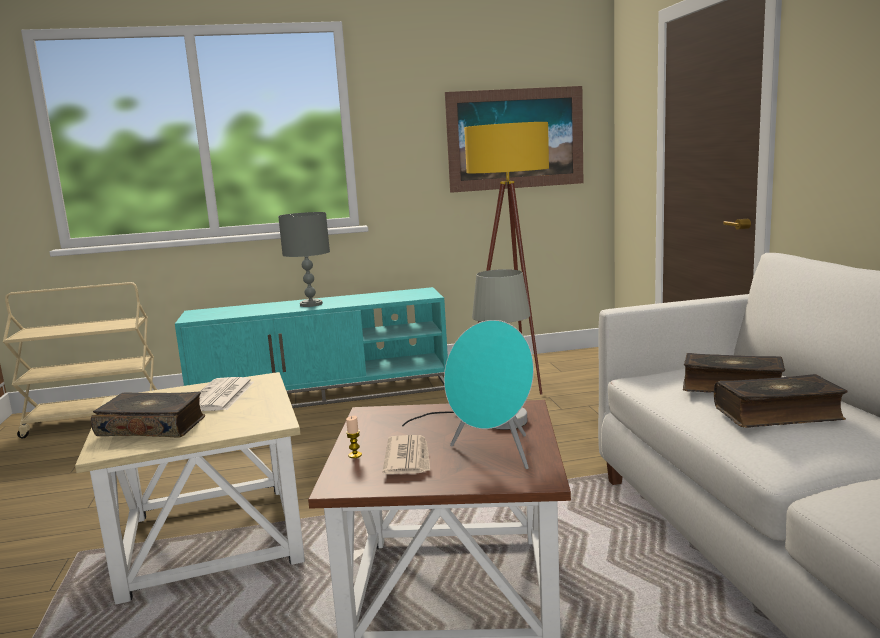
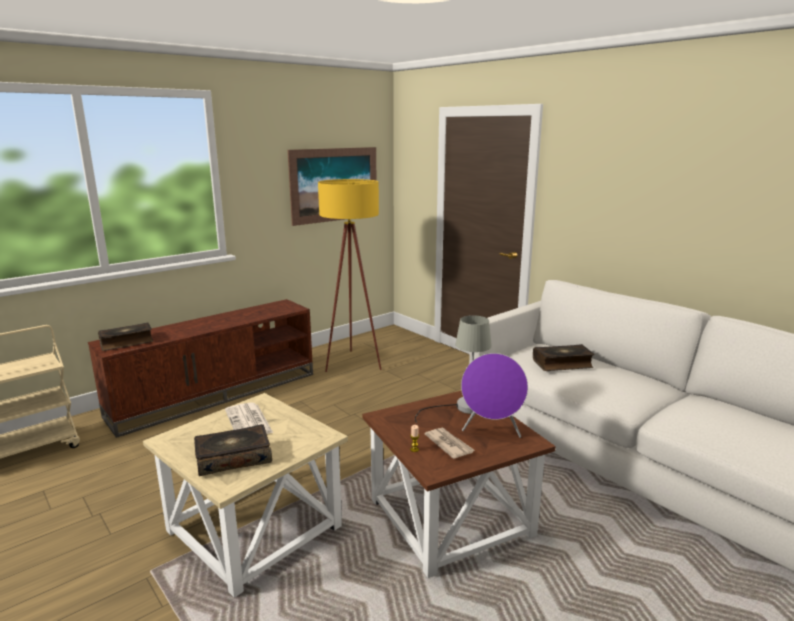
camera: 30 degrees left, 5 degrees up
turquoise tv stand [175,287,448,408] -> brown tv stand [88,299,313,438]
grey table lamp [278,212,330,307] -> none
turquoise speaker [444,320,534,469] -> purple speaker [461,353,528,438]
book [714,374,848,428] -> book moved to [98,323,153,351]

